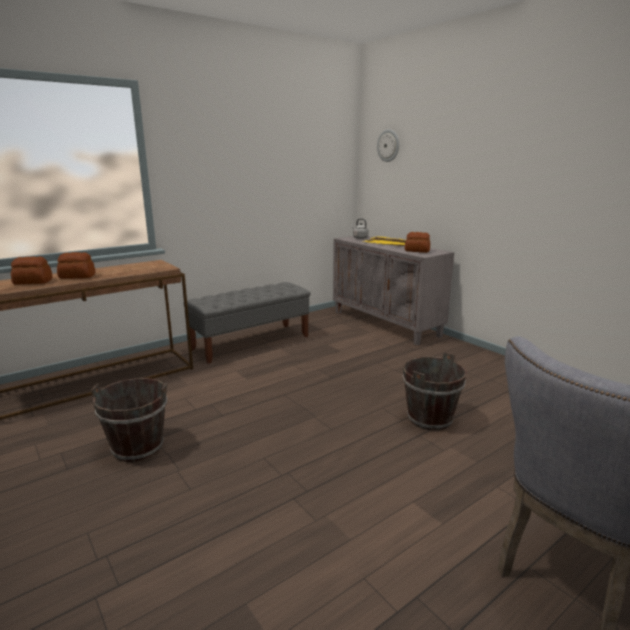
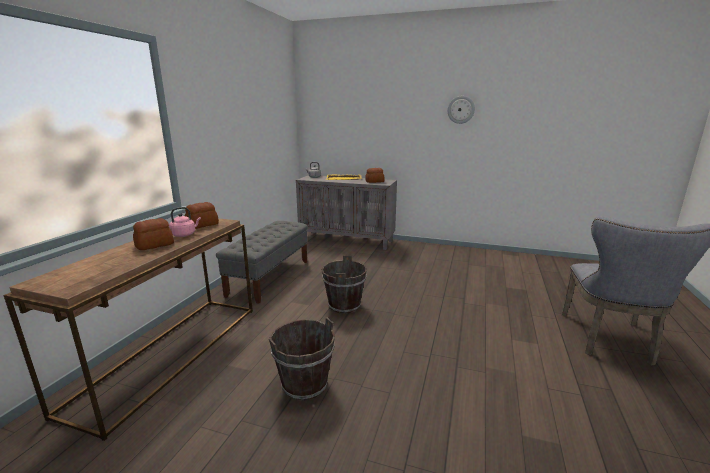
camera: 35 degrees left, 0 degrees up
bread [11,257,52,285] -> bread moved to [185,202,219,229]
wall clock [377,129,399,162] -> wall clock moved to [448,96,475,124]
brown bucket [403,352,467,431] -> brown bucket moved to [322,255,367,314]
none -> pink kettle [169,207,201,237]

